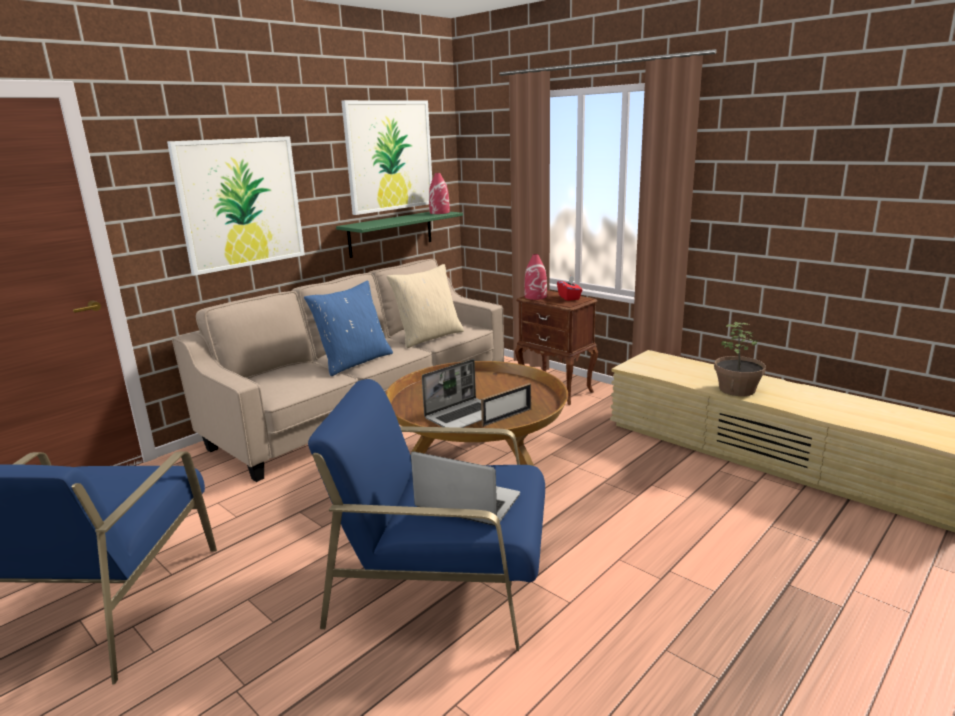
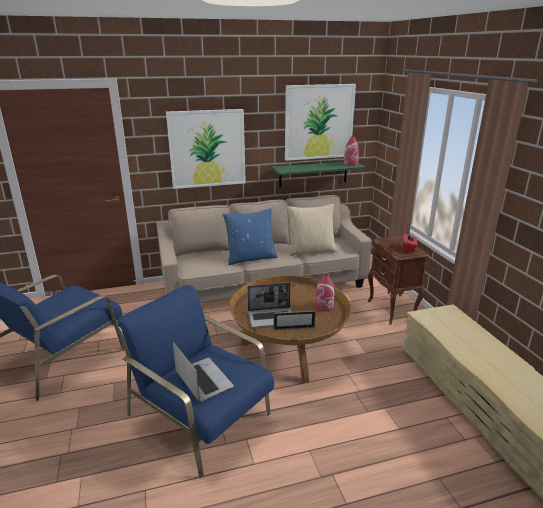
camera: 30 degrees right, 5 degrees up
red vase [524,254,547,300] -> red vase moved to [315,274,334,311]
potted plant [714,322,766,396] -> none

